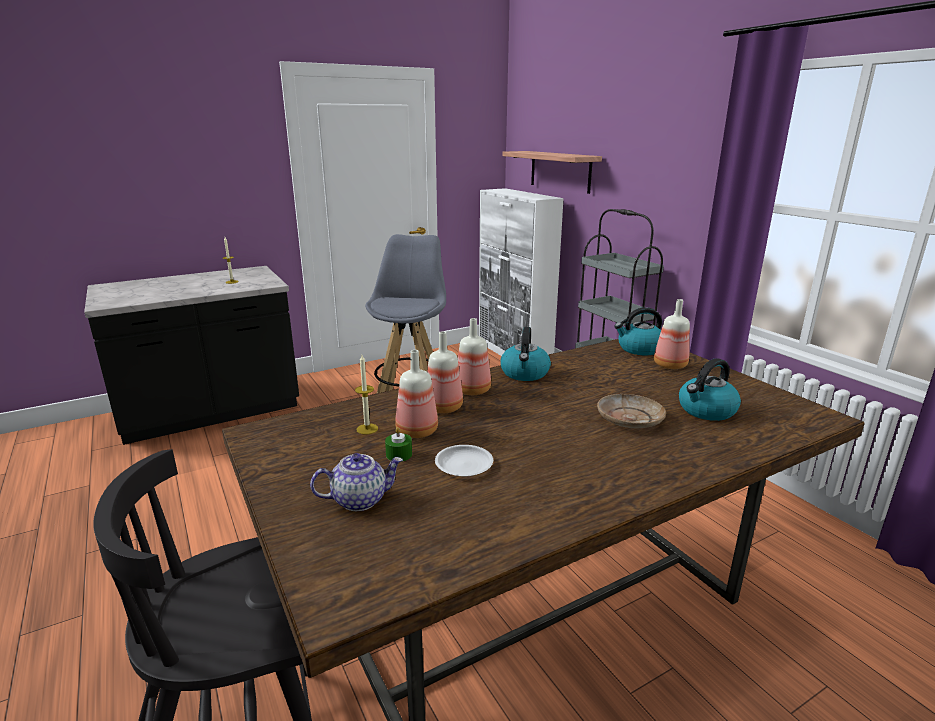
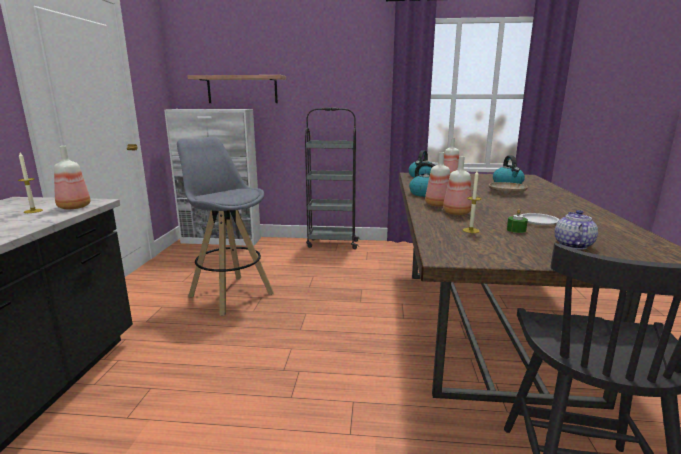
camera: 55 degrees left, 5 degrees down
bottle [395,350,438,438] -> bottle moved to [54,146,90,209]

